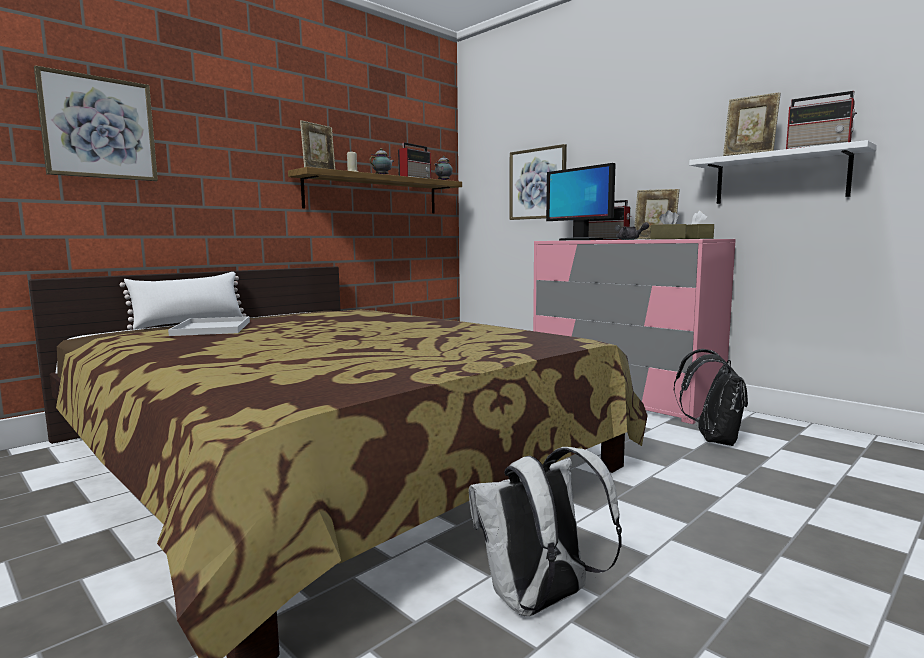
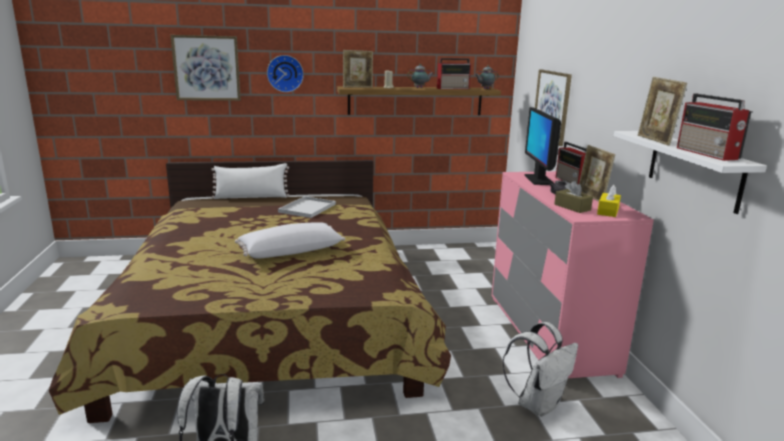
camera: 35 degrees right, 10 degrees up
white tray [168,316,250,336] -> white tray moved to [278,196,336,218]
black backpack [674,349,748,446] -> white backpack [502,322,578,417]
brown tissue box [686,211,714,239] -> yellow tissue box [597,185,621,217]
none -> white pillow [235,222,345,259]
none -> wall clock [267,55,304,92]

